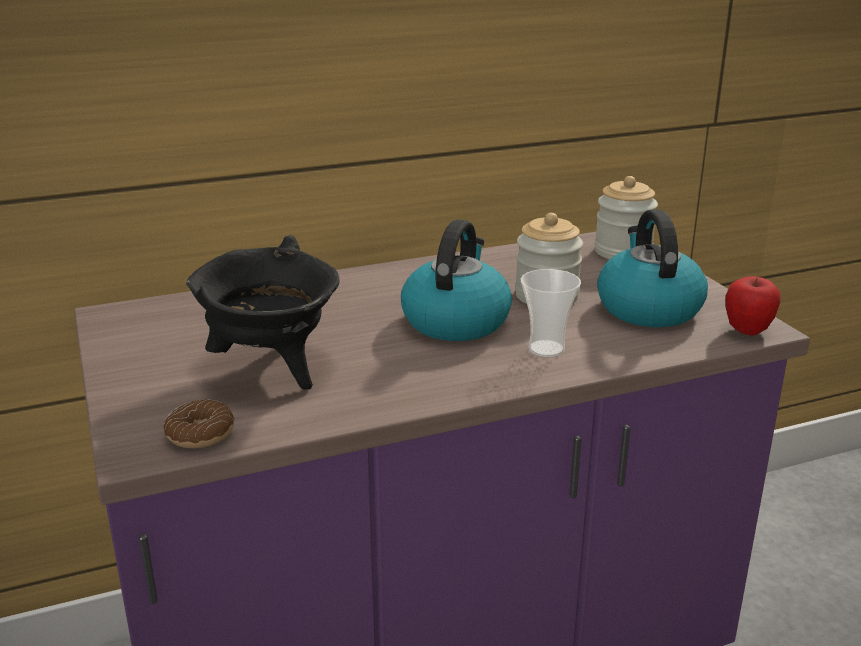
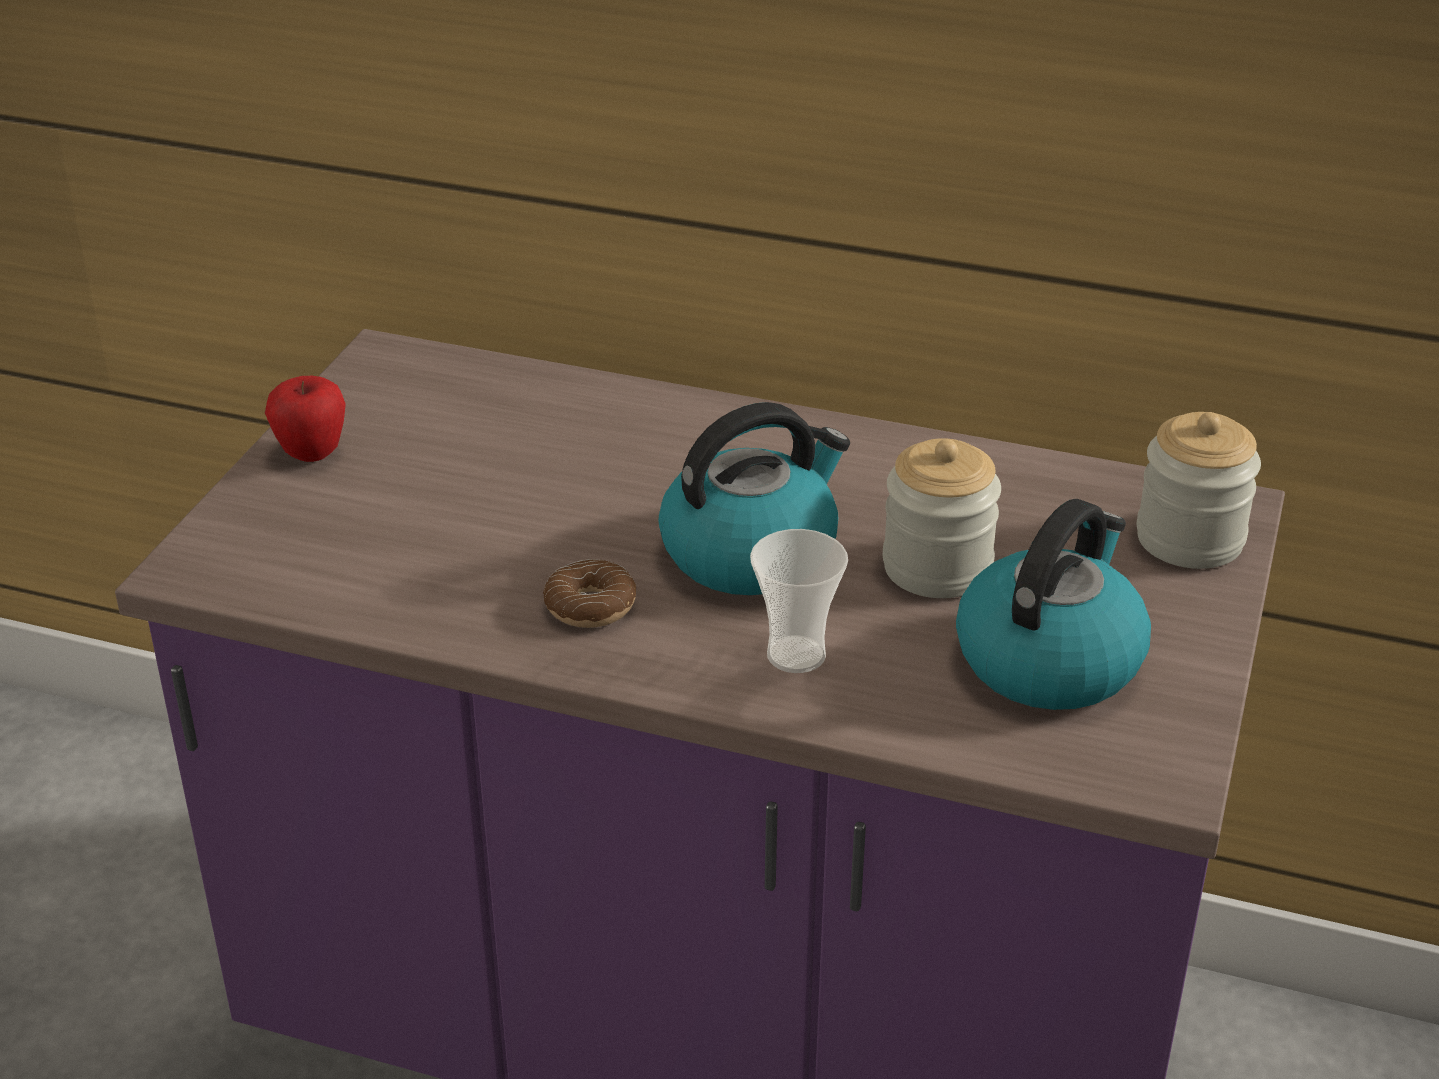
camera: 40 degrees right, 10 degrees up
donut [163,399,234,448] -> donut moved to [543,559,636,628]
black cooking pot [186,235,340,389] -> none
apple [726,276,781,336] -> apple moved to [265,376,346,462]

